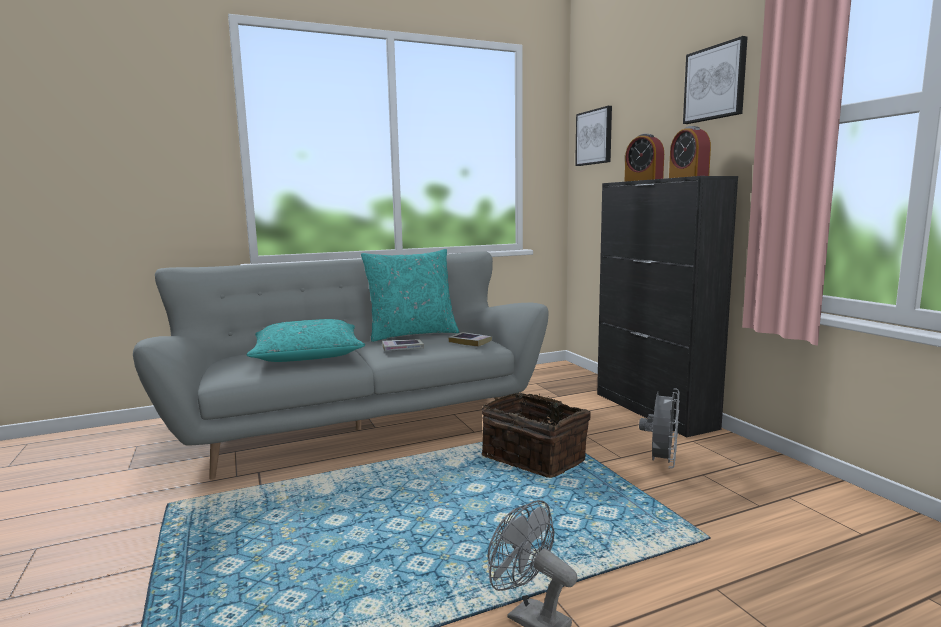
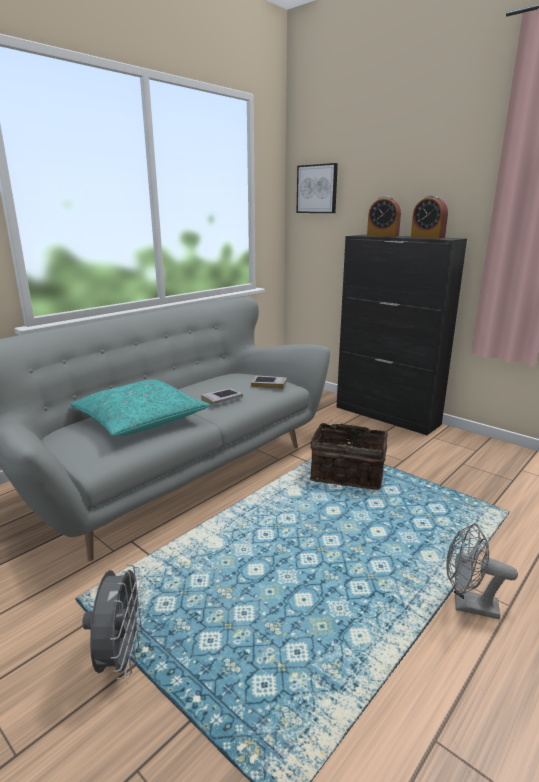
camera: 25 degrees left, 10 degrees up
turquoise pillow [361,249,459,342] -> none
grey fan [639,388,679,469] -> grey fan moved to [82,564,144,680]
picture [683,36,748,124] -> none

